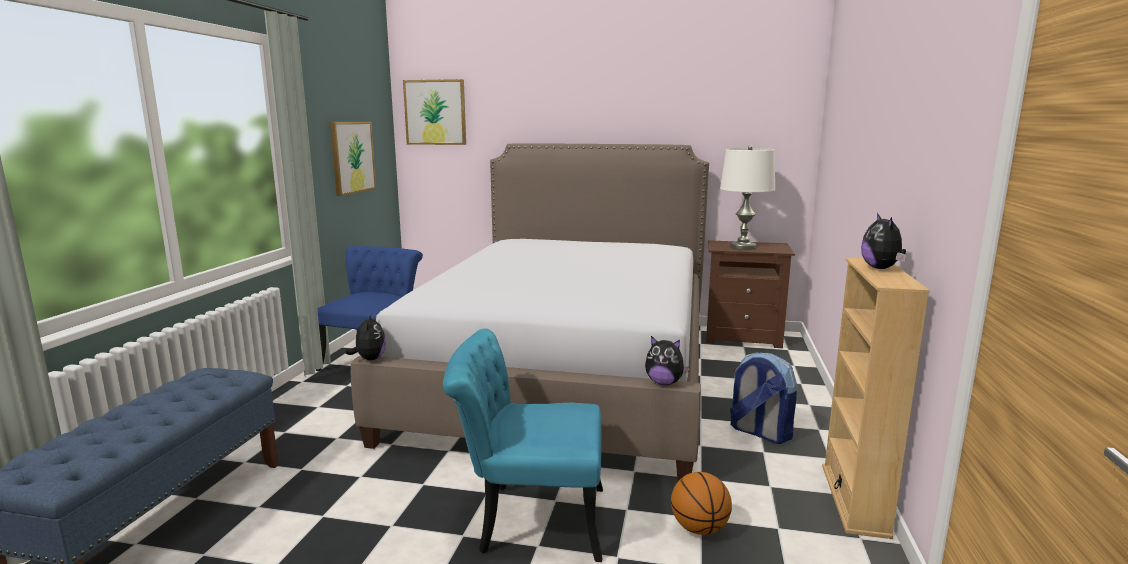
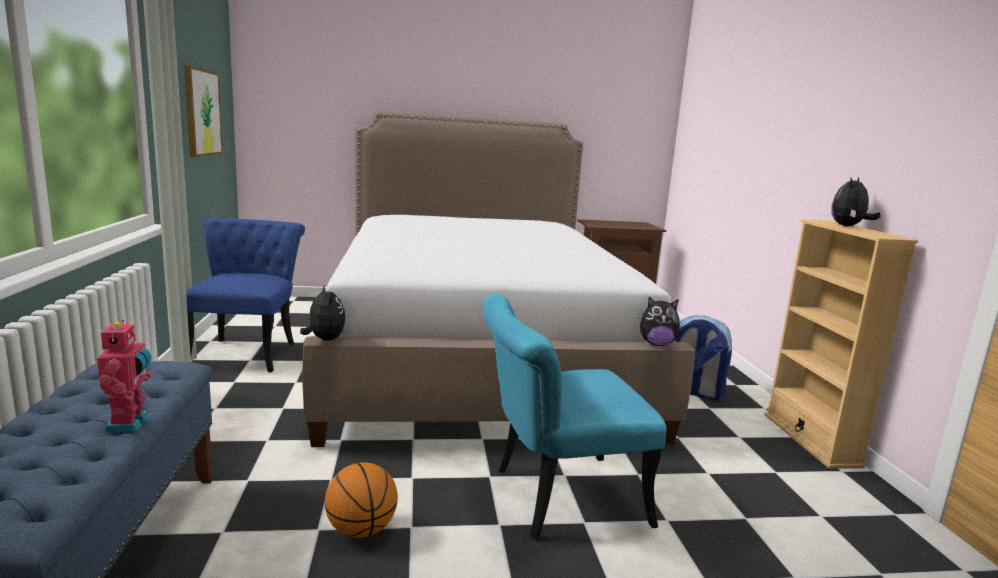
camera: 20 degrees left, 0 degrees up
picture [403,79,466,145] -> none
basketball [671,472,732,535] -> basketball moved to [325,462,398,538]
white table lamp [720,145,775,250] -> none
plush toy [861,213,906,269] -> plush toy turned 60 degrees clockwise [831,177,881,226]
none -> toy robot [97,320,151,432]

